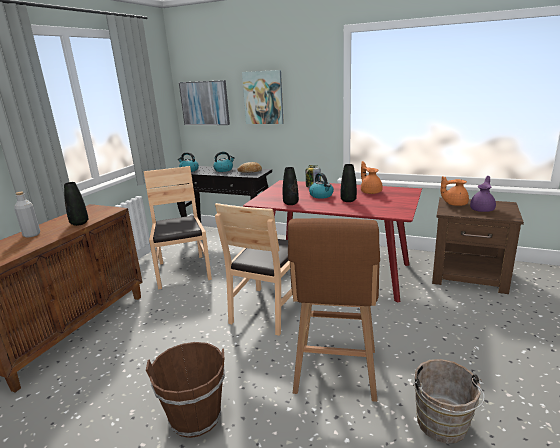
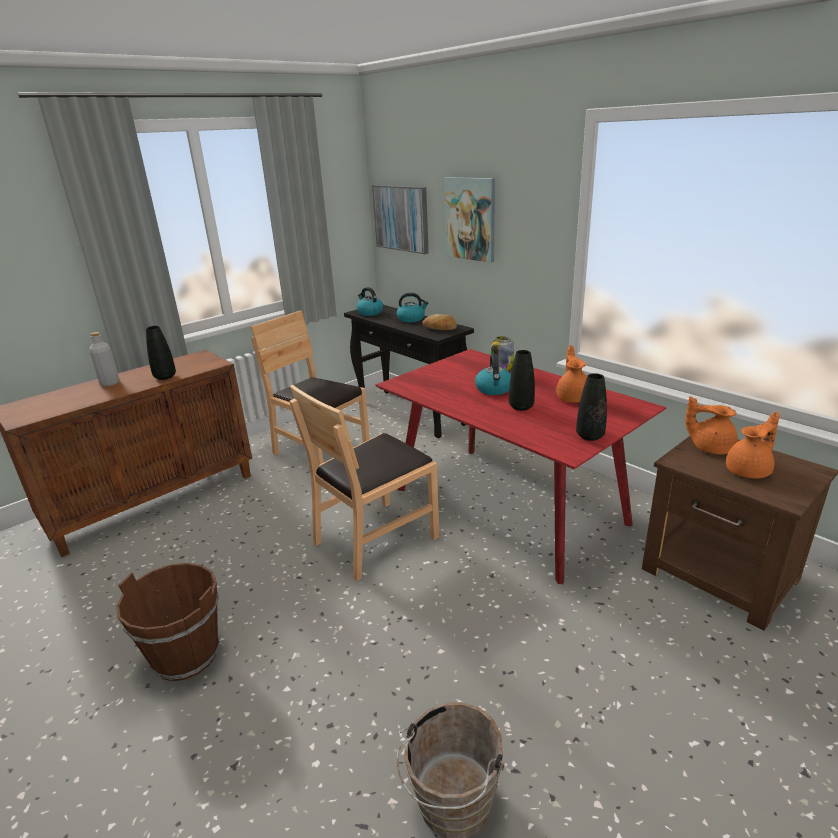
camera: 25 degrees right, 5 degrees up
brown chair [144,166,212,290] -> brown chair turned 60 degrees counterclockwise [251,310,370,465]
black vase [283,167,299,205] -> black vase moved to [576,373,607,441]
brown stool [288,218,380,402] -> none
purple teapot [470,176,496,212] -> orange teapot [726,412,780,479]

